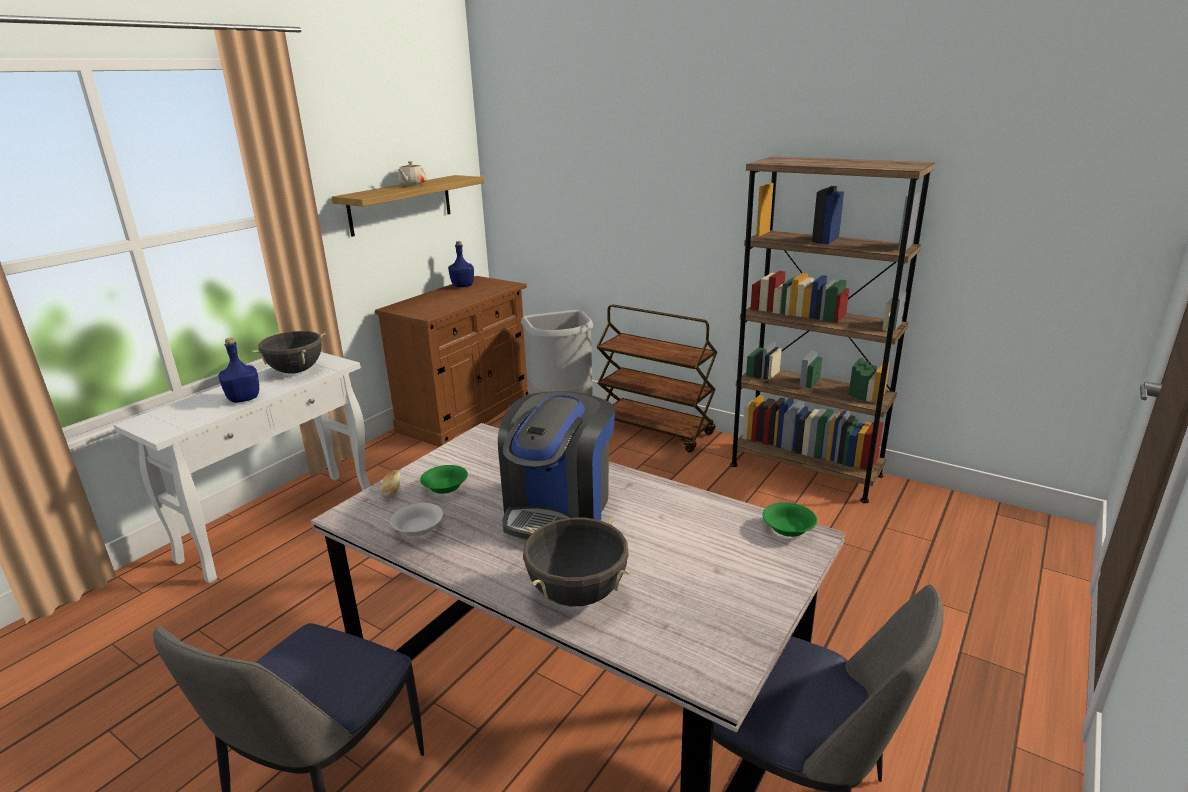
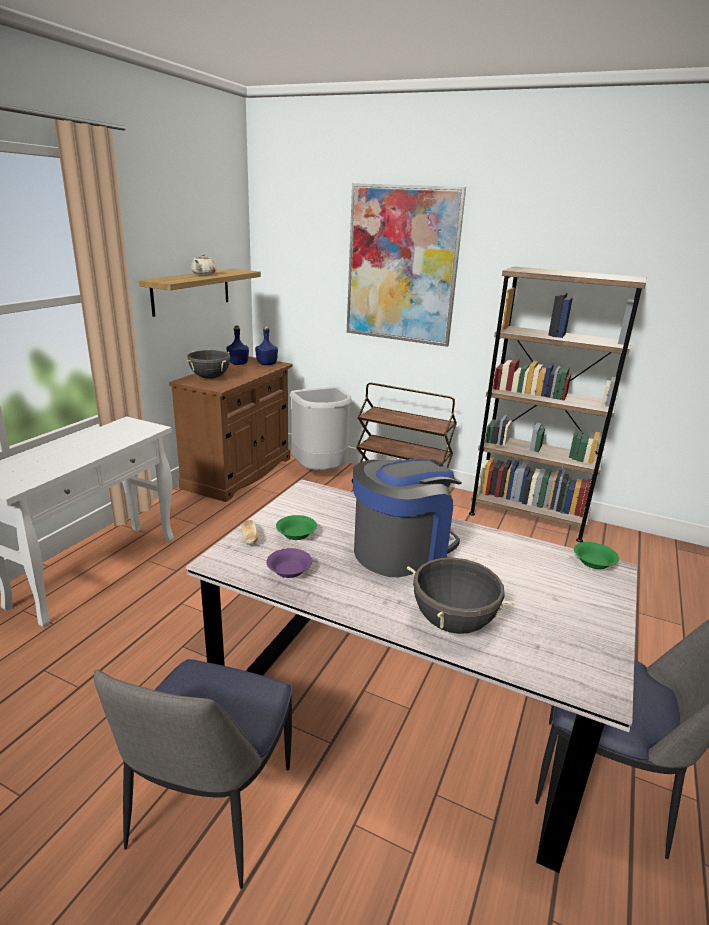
camera: 10 degrees left, 0 degrees up
blue bottle [218,338,259,403] -> blue bottle moved to [255,326,278,365]
black cooking pot [252,331,326,374] -> black cooking pot moved to [187,350,230,379]
white bowl [390,503,443,536] -> purple bowl [266,548,312,578]
coffee machine [498,391,615,540] -> coffee machine turned 135 degrees counterclockwise [353,459,462,577]
none -> picture [347,183,466,347]

